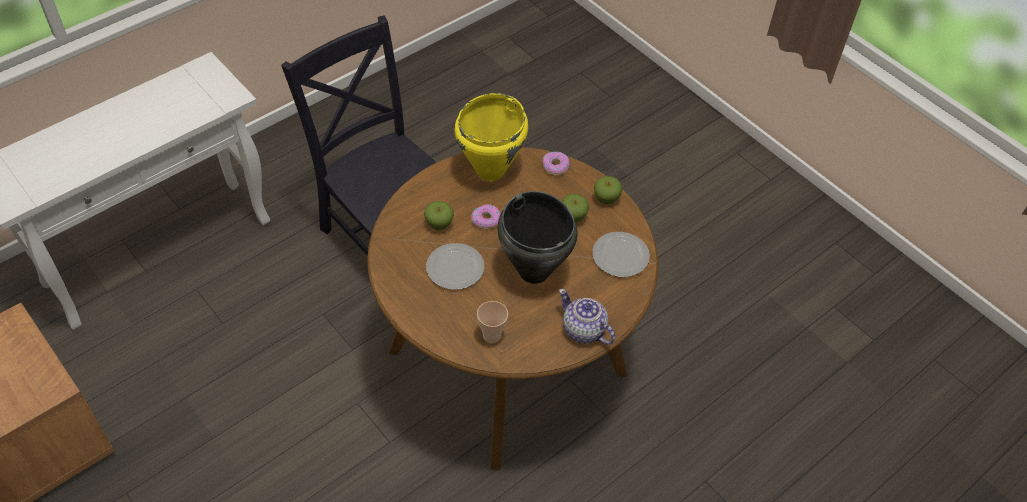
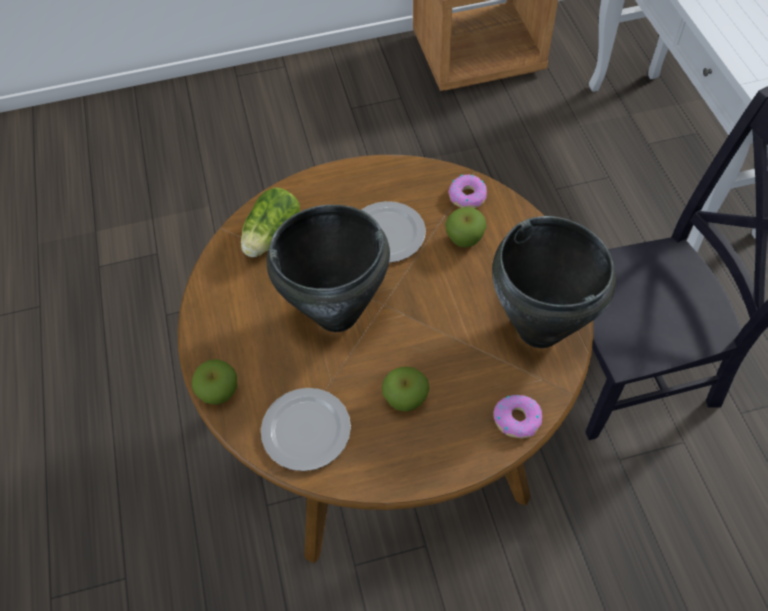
camera: 120 degrees right, 5 degrees up
yellow cooking pot [455,93,528,181] -> black cooking pot [492,216,616,348]
donut [471,204,501,229] -> donut moved to [449,174,487,208]
cup [477,301,508,343] -> lettuce [241,187,300,257]
teapot [559,289,615,345] -> none
apple [594,176,623,204] -> apple moved to [192,359,237,405]

